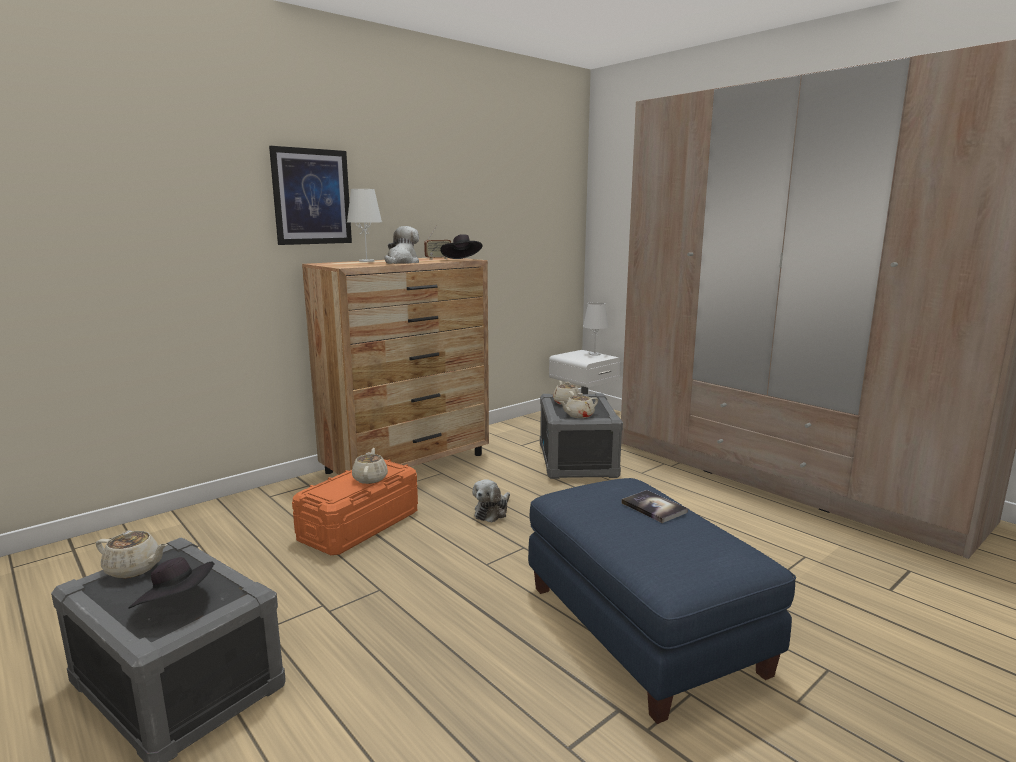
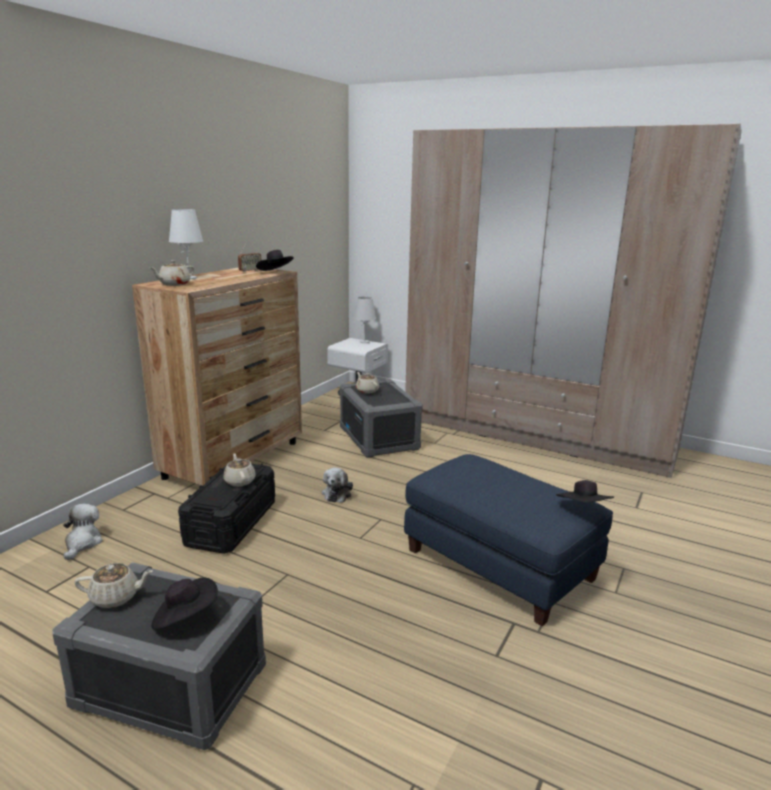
camera: 20 degrees left, 5 degrees up
picture [269,146,352,245] -> none
orange storage box [292,460,418,555] -> black storage box [178,464,275,554]
plush toy [384,226,419,264] -> plush toy moved to [63,503,103,560]
beige teapot [559,393,598,418] -> beige teapot moved to [150,260,194,286]
book [621,490,688,523] -> none
none -> black hat [556,480,614,503]

